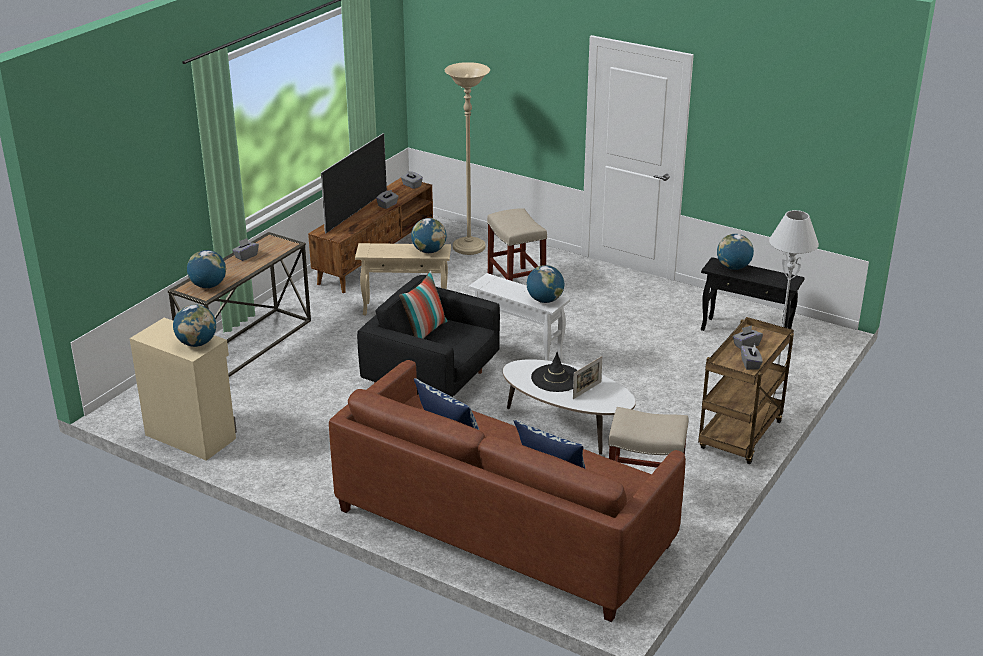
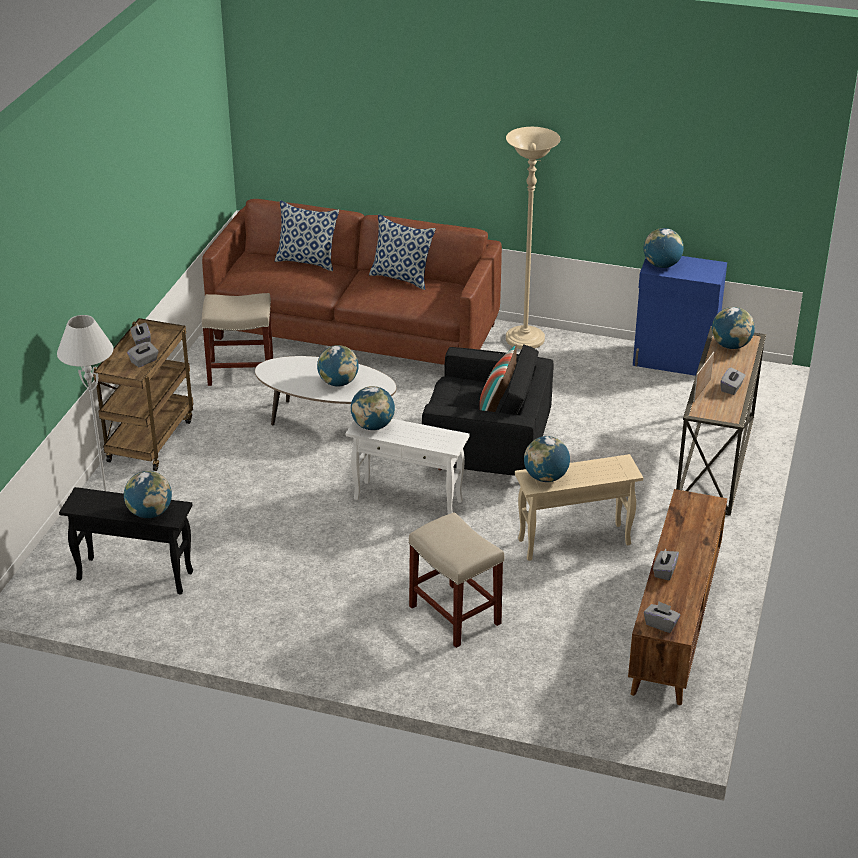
camera: 165 degrees right, 5 degrees up
beige cabinet [130,318,237,461] -> blue cabinet [633,256,727,376]
television [321,133,387,234] -> none
beige floor lamp [445,62,490,255] -> beige floor lamp moved to [506,127,561,349]
black hat [531,352,577,392] -> globe [317,345,359,386]
picture frame [573,356,602,399] -> picture frame moved to [694,352,714,402]

